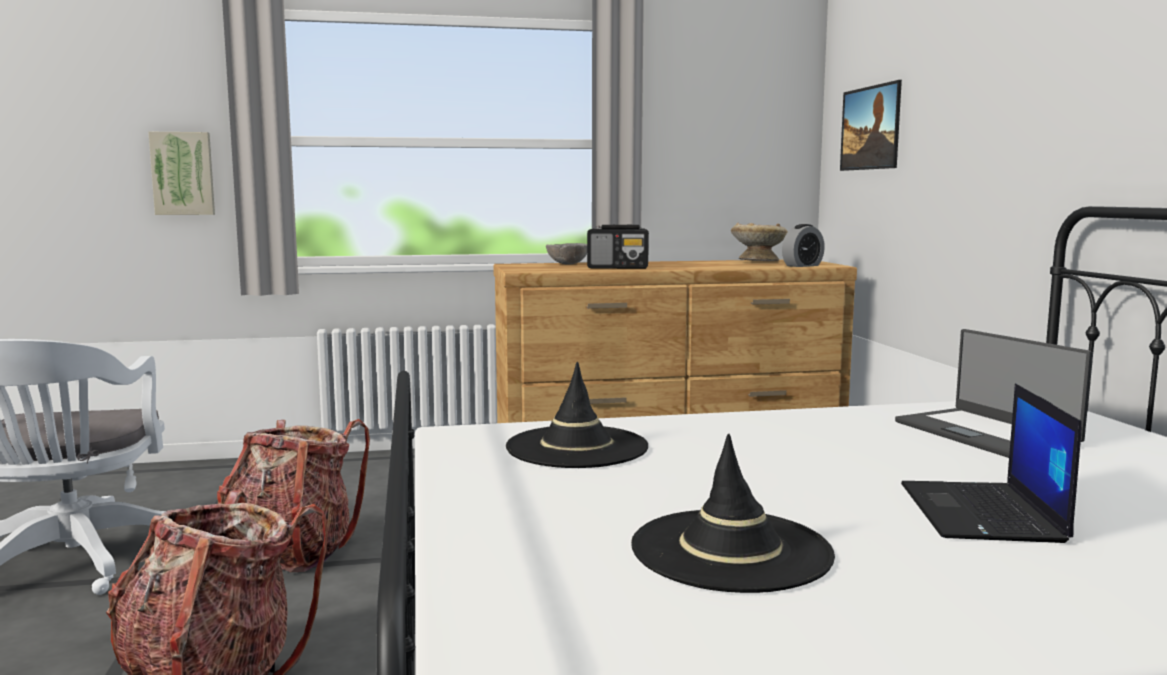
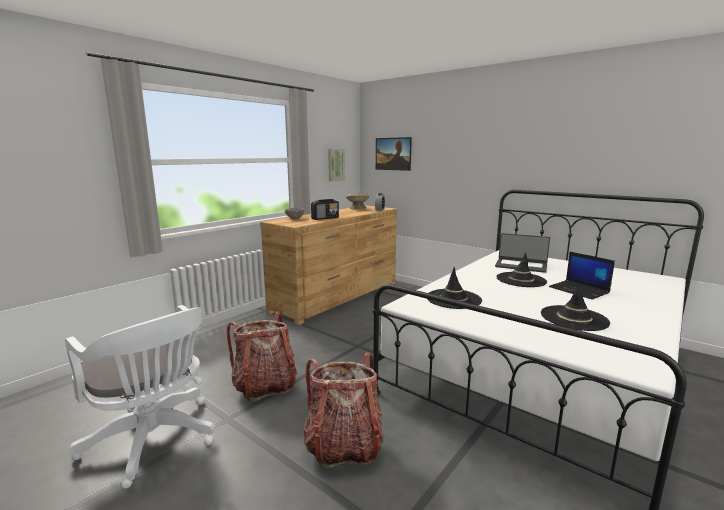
camera: 40 degrees left, 5 degrees up
picture [148,132,215,215] -> picture moved to [328,149,345,181]
none -> black hat [496,252,547,287]

